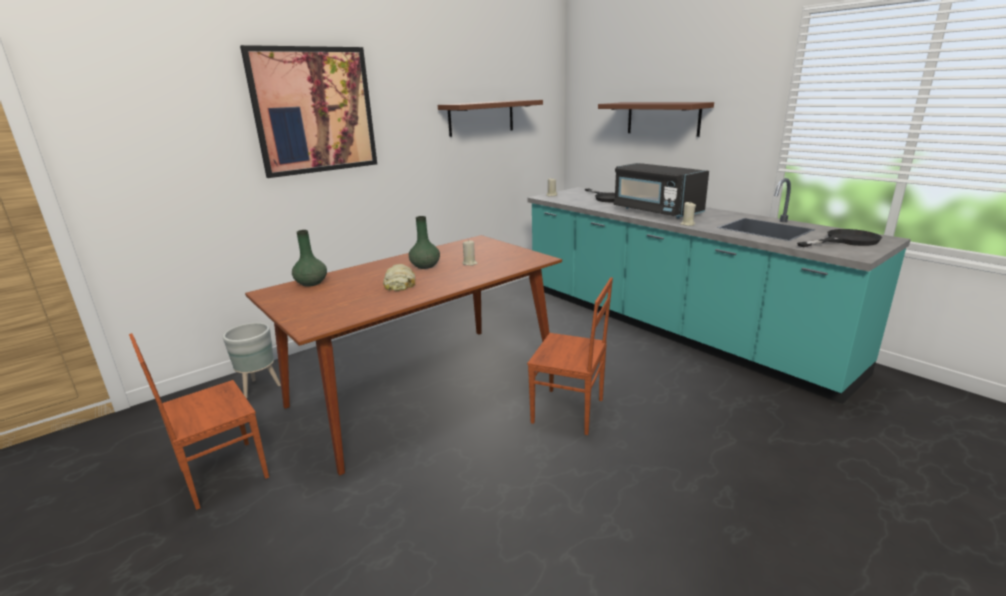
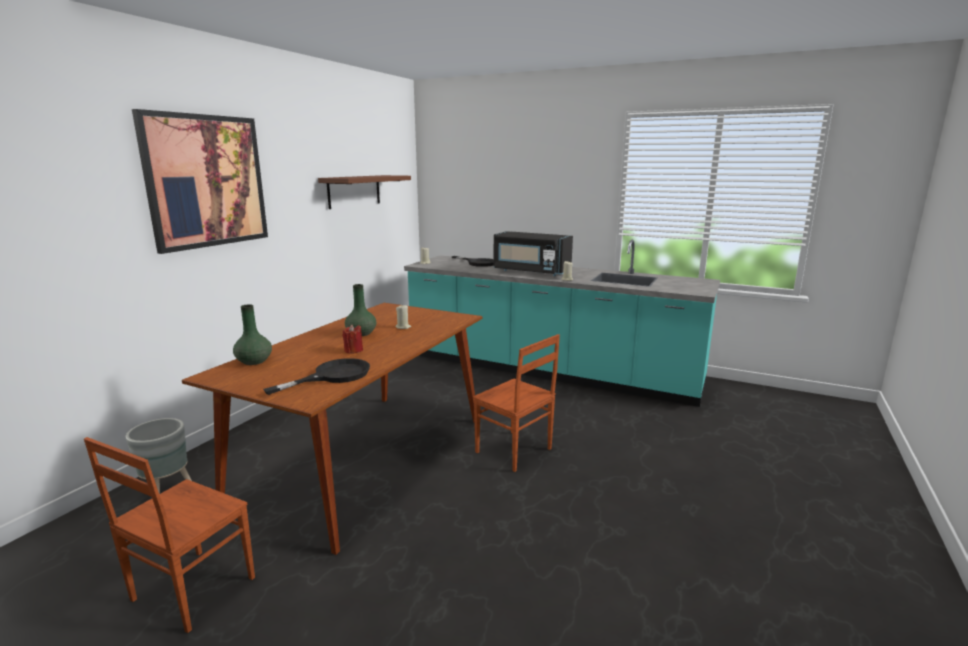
camera: 25 degrees left, 5 degrees down
bread [383,264,415,291] -> red candle [343,325,363,354]
brown chair [527,277,613,435] -> brown chair turned 45 degrees clockwise [473,334,560,472]
brown shelf [598,102,714,137] -> none
black frying pan [797,229,882,247] -> black frying pan moved to [263,358,370,395]

